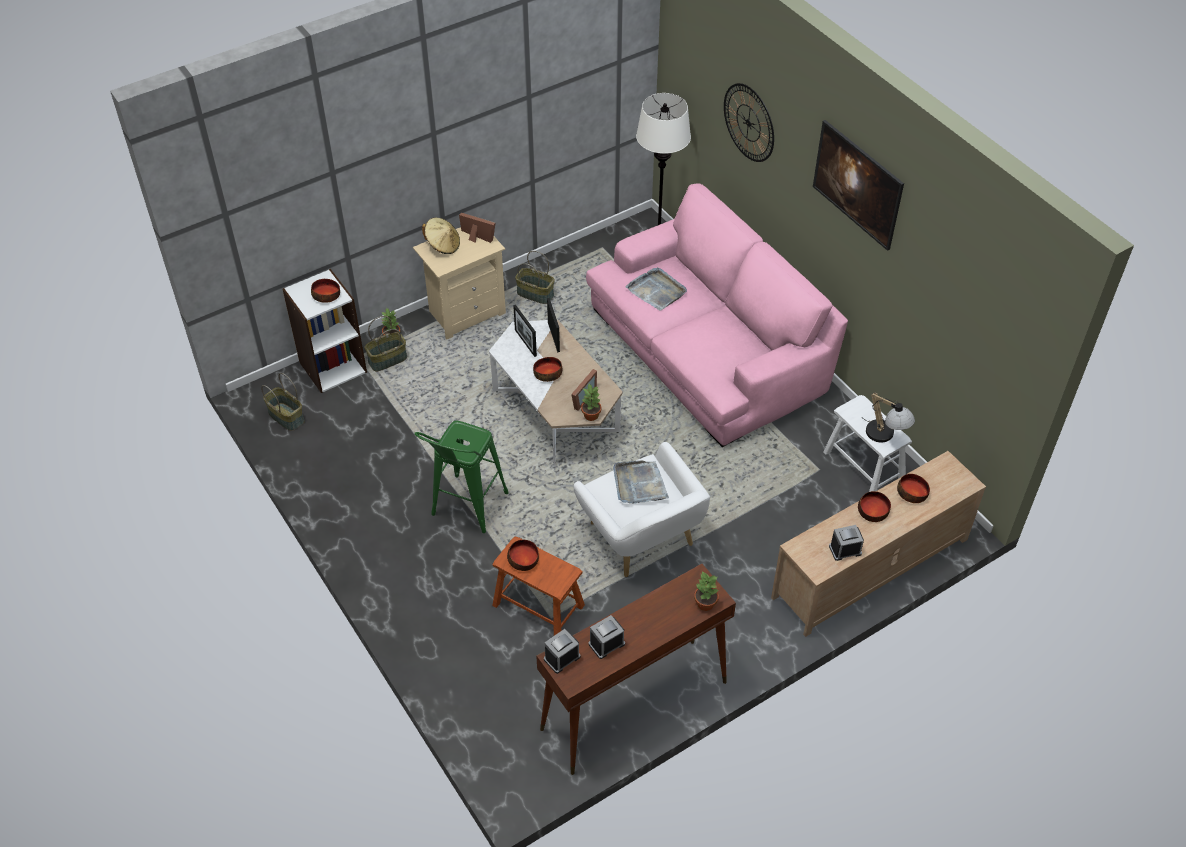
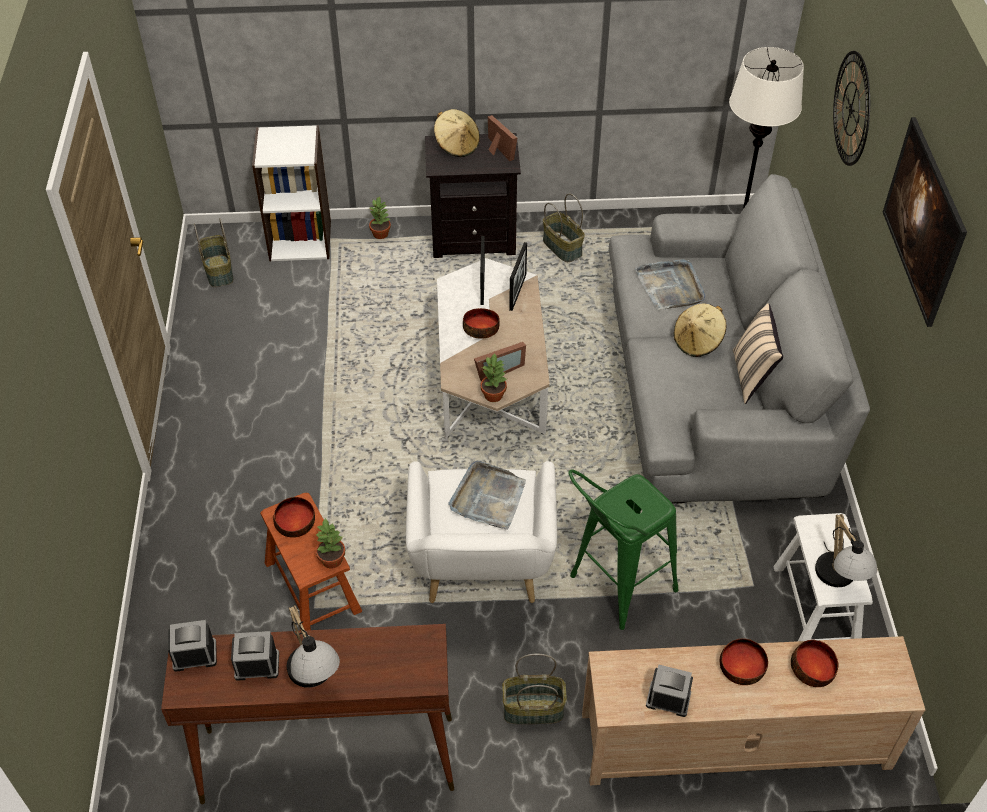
camera: 30 degrees right, 0 degrees up
bowl [311,279,340,303] -> none
basket [365,316,407,371] -> basket moved to [502,654,567,724]
beige nightstand [413,227,506,340] -> black nightstand [425,133,521,258]
green stool [414,421,509,533] -> green stool moved to [568,469,678,630]
pink sofa [586,184,848,447] -> grey sofa [609,174,870,504]
potted plant [694,572,719,611] -> potted plant moved to [315,518,345,568]
none -> table lamp [287,605,340,688]
none -> beige hat [674,304,727,357]
none -> beige pillow [733,303,783,404]

